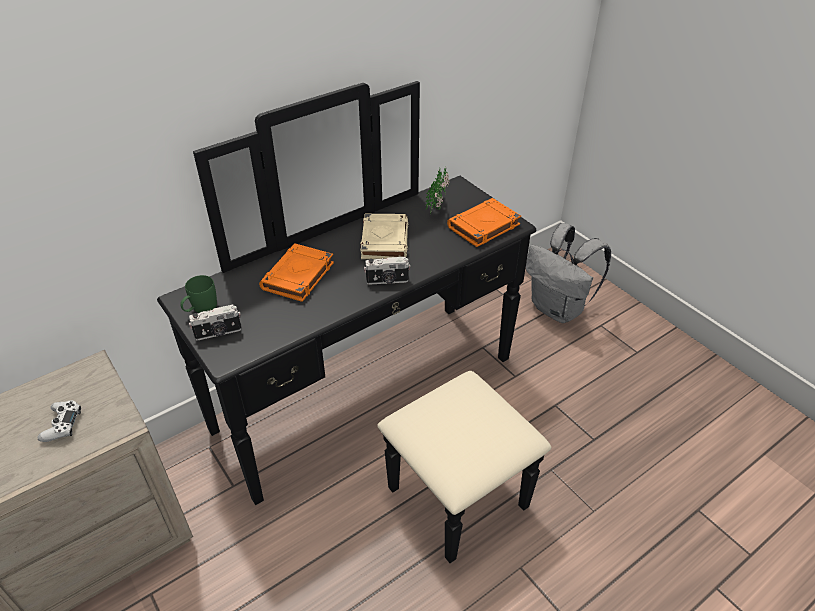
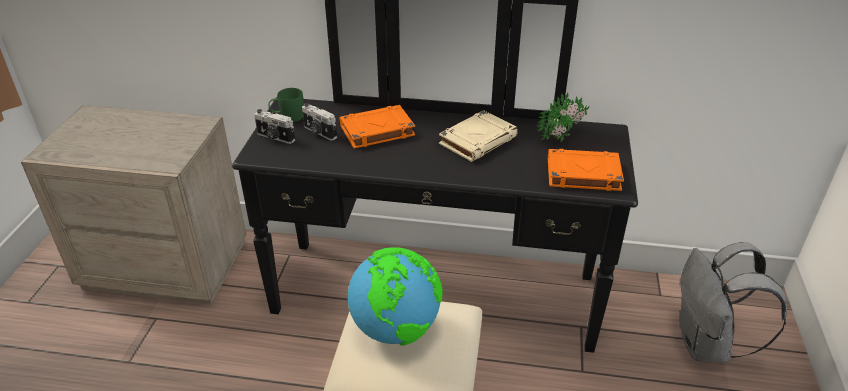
camera: 45 degrees right, 5 degrees down
white game controller [37,400,81,442] -> none
camera [364,257,410,285] -> camera moved to [302,103,337,141]
none -> globe [348,247,443,346]

